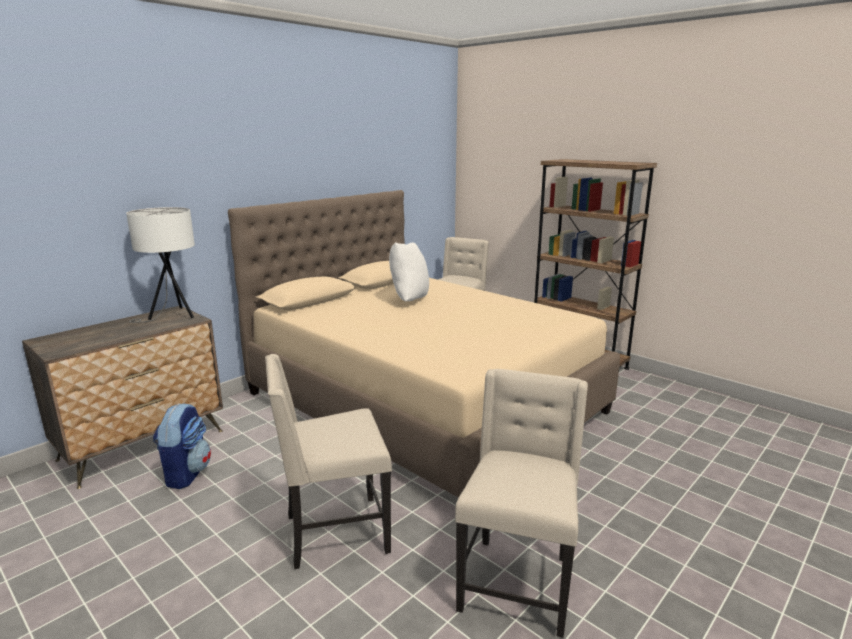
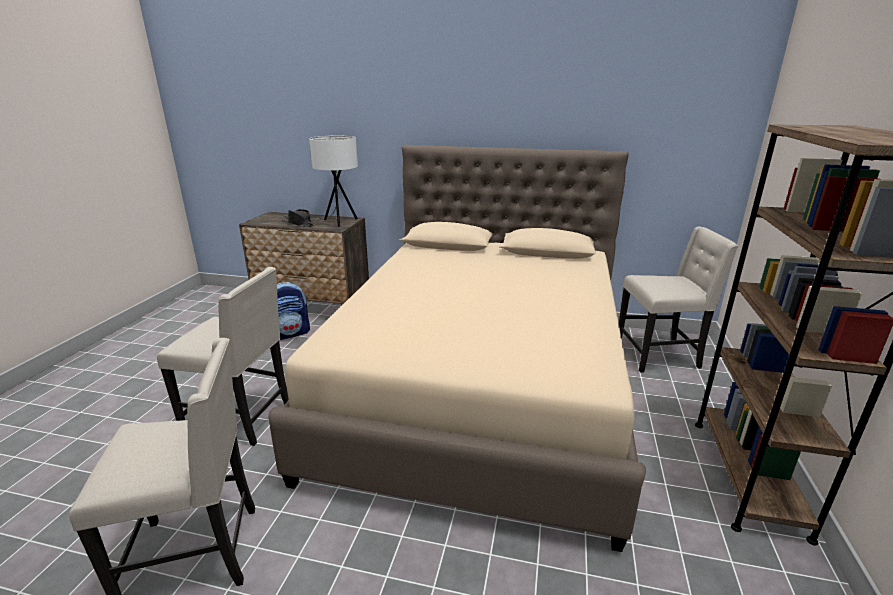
camera: 60 degrees right, 5 degrees up
beige chair [265,354,392,569] -> beige chair turned 150 degrees clockwise [157,267,289,446]
white pillow [389,242,429,301] -> none
none -> black hat [284,209,316,227]

